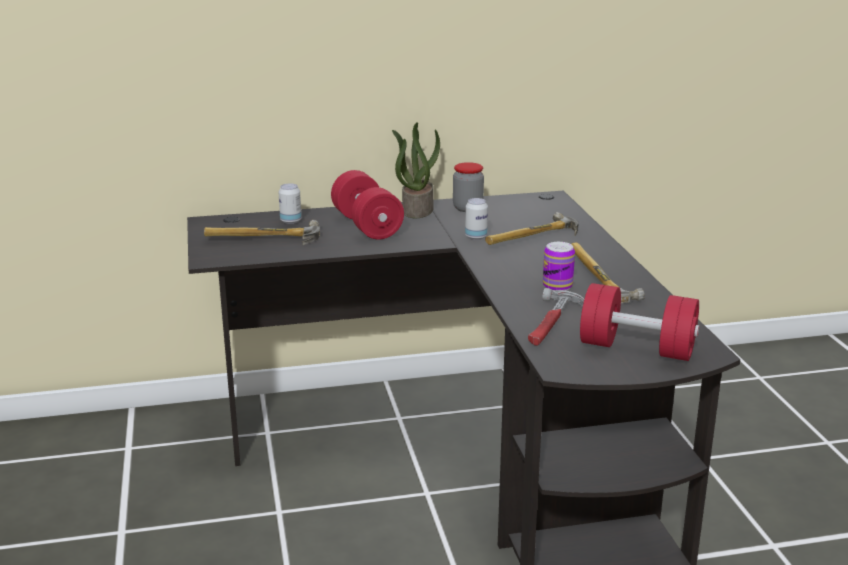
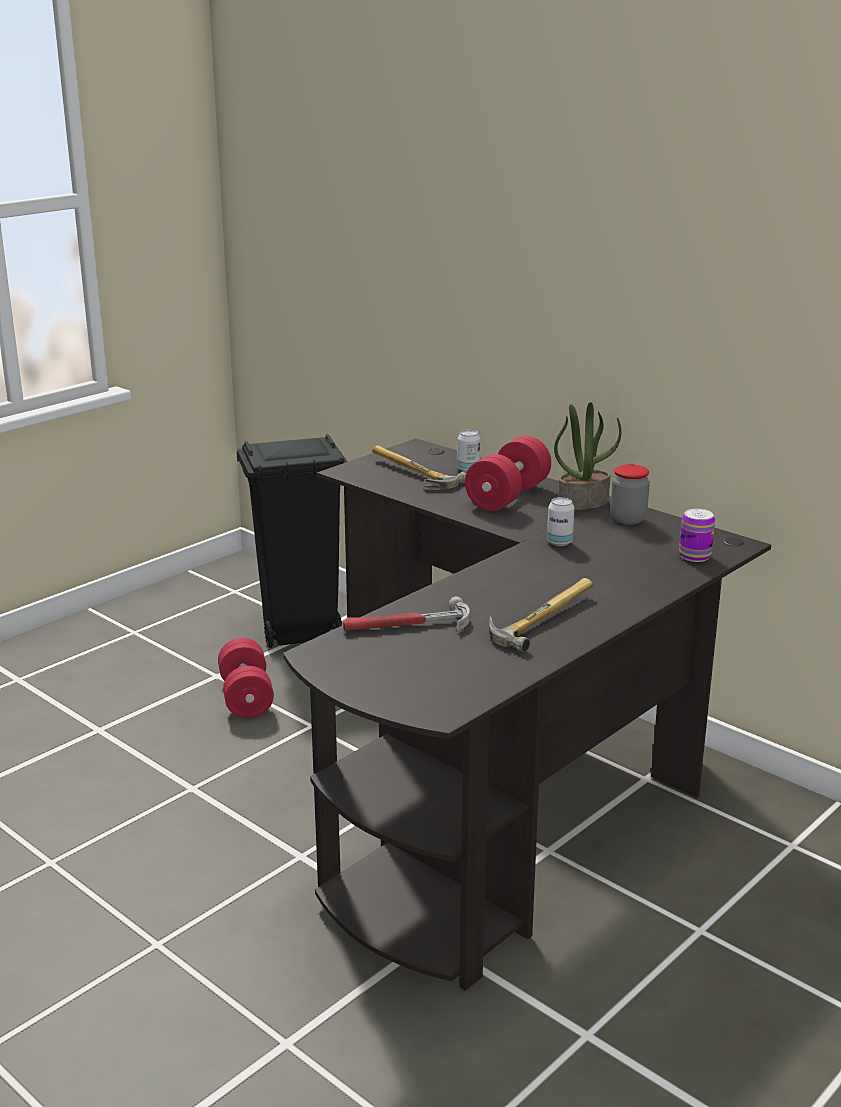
camera: 55 degrees right, 0 degrees up
hammer [485,212,579,245] -> none
can [543,242,575,291] -> can moved to [679,509,715,562]
red dumbbell [580,283,699,361] -> red dumbbell moved to [218,638,274,718]
none -> black trash can [237,434,348,648]

